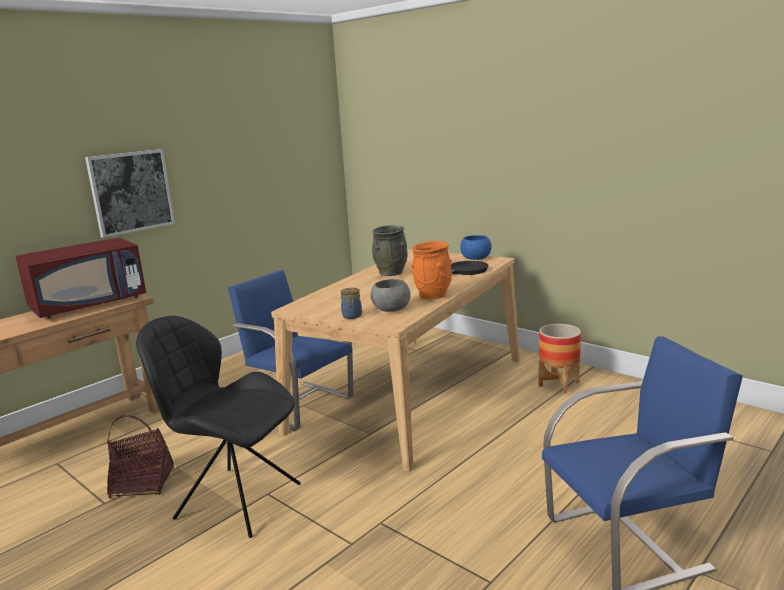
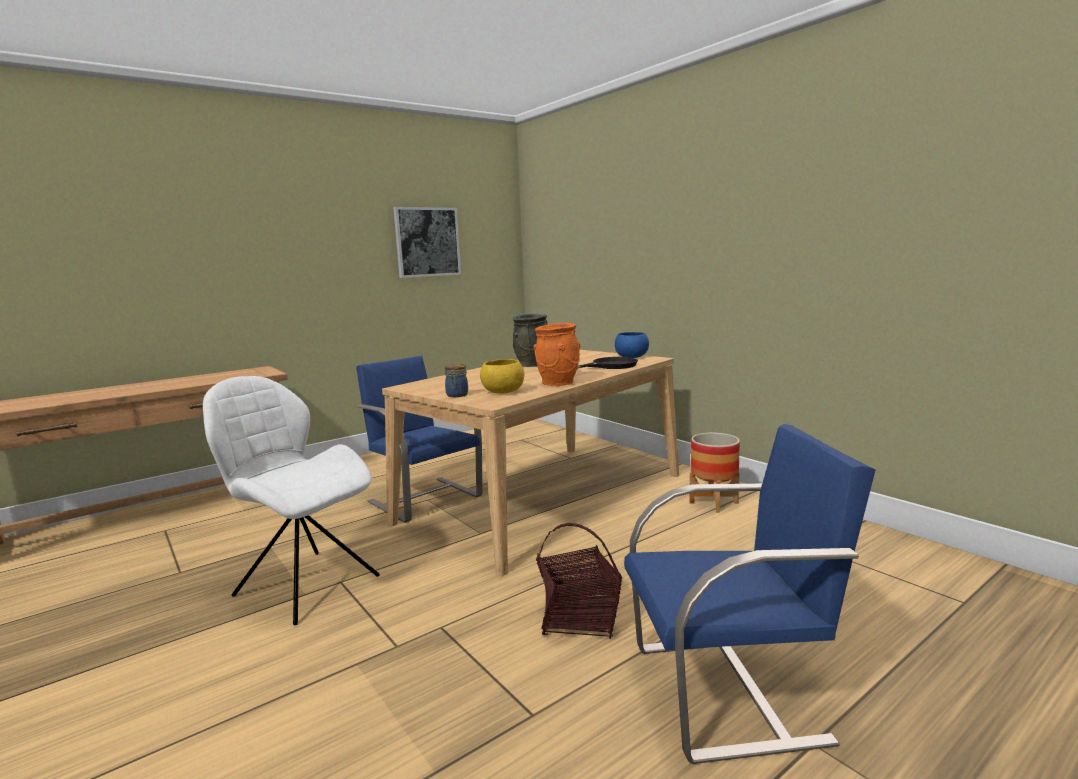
camera: 10 degrees right, 5 degrees down
red microwave [16,238,146,318] -> none
picture [85,149,175,238] -> picture moved to [393,207,461,278]
basket [107,415,174,499] -> basket moved to [536,523,622,639]
black chair [136,316,301,538] -> white chair [203,376,380,625]
grey bowl [371,279,411,312] -> yellow bowl [480,359,524,394]

